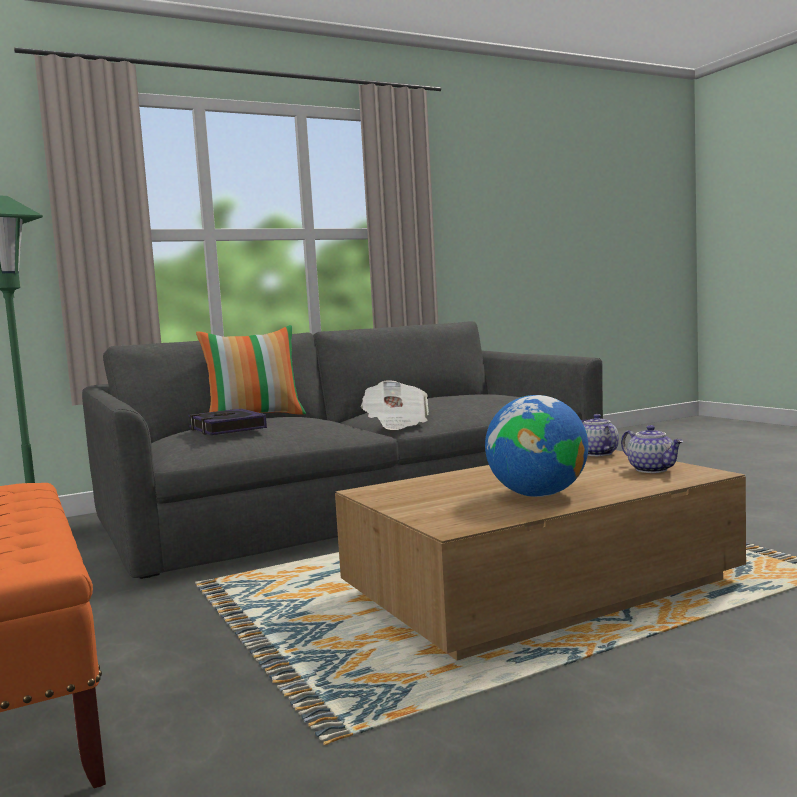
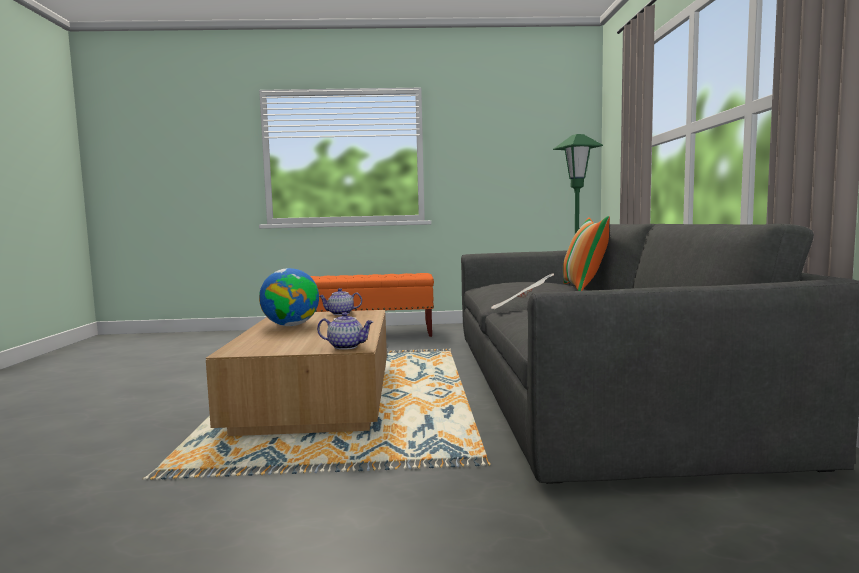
camera: 115 degrees right, 0 degrees up
book [188,409,267,435] -> none
teapot [621,425,683,473] -> teapot moved to [319,288,362,315]

